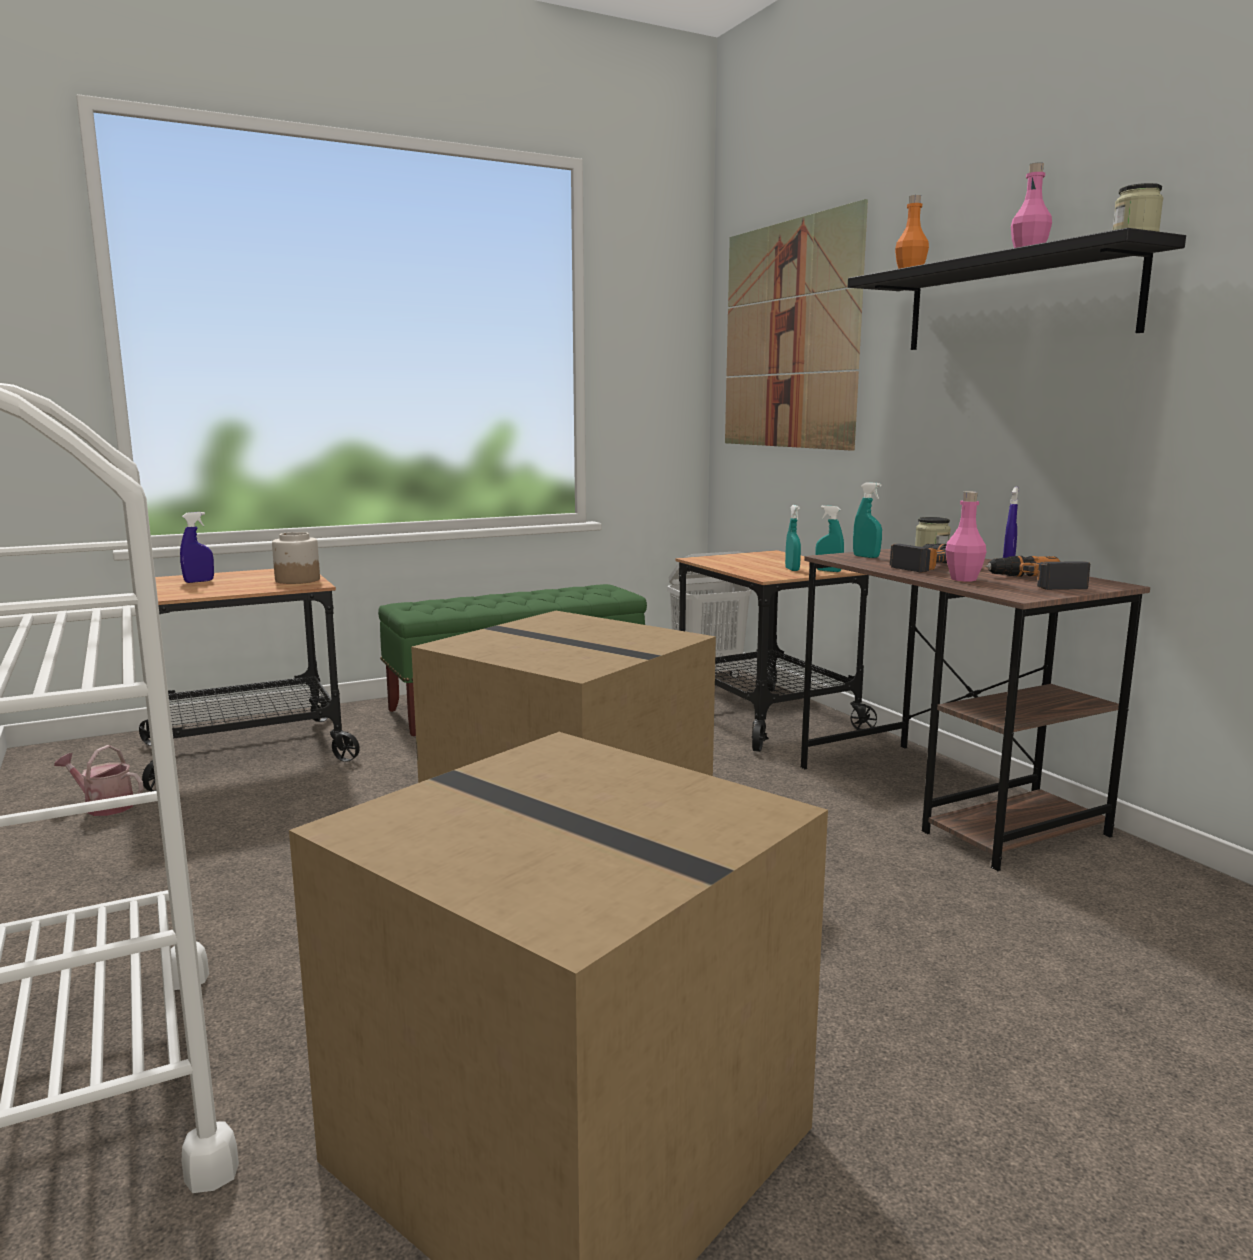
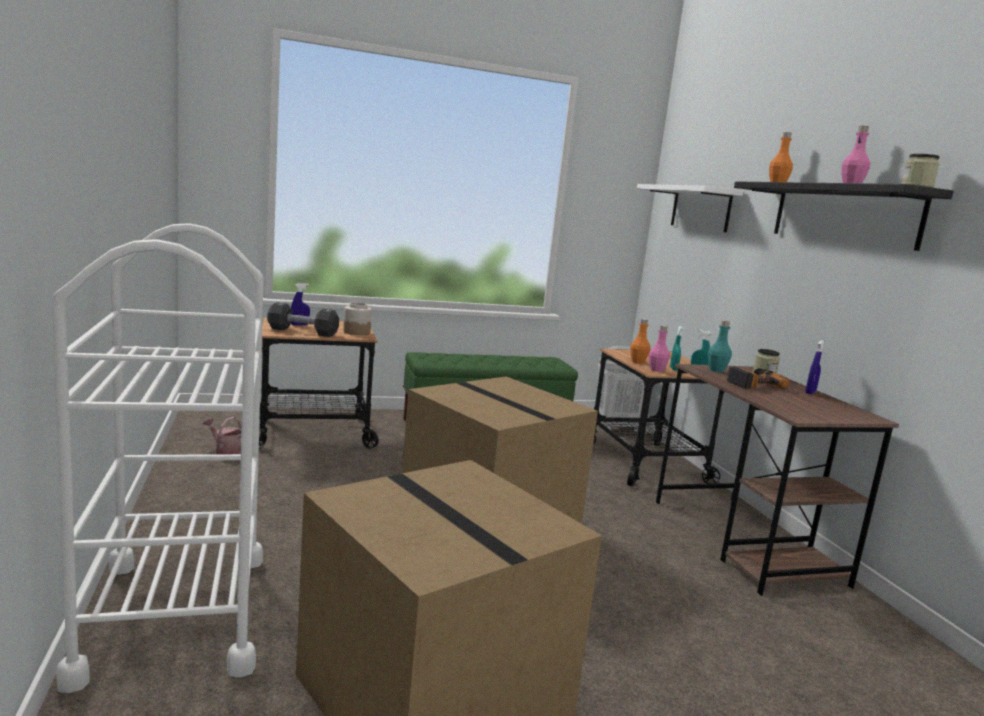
camera: 10 degrees right, 0 degrees up
picture [725,199,868,451] -> white shelf [637,184,743,232]
turquoise spray bottle [853,482,882,558] -> turquoise bottle [708,320,732,373]
pink bottle [946,491,986,581] -> pink bottle moved to [649,325,670,372]
power drill [985,556,1090,590] -> none
none -> black dumbbell [267,303,339,337]
none -> orange bottle [630,319,650,364]

